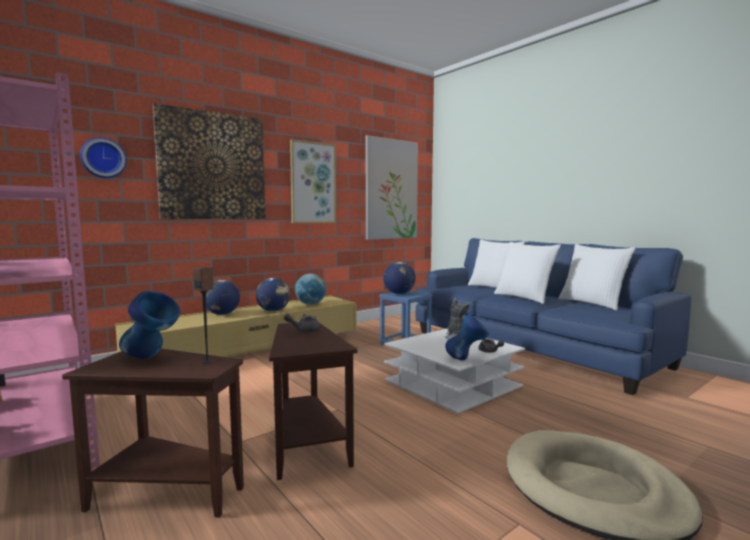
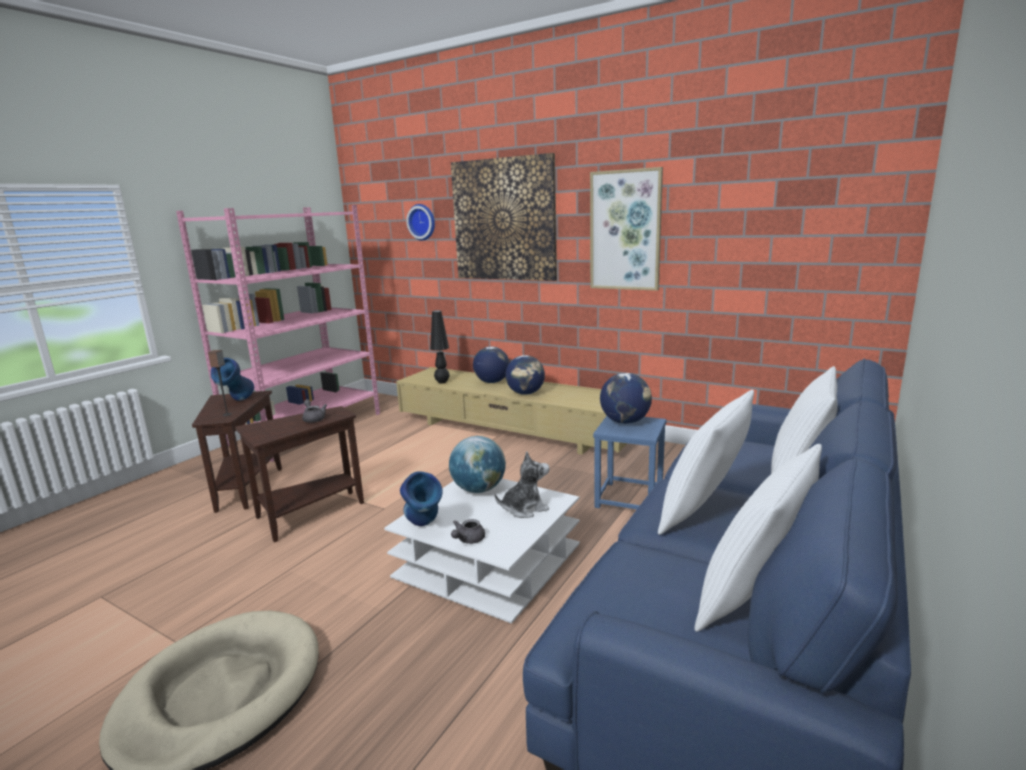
camera: 70 degrees right, 10 degrees up
globe [295,274,326,305] -> globe moved to [449,436,506,493]
picture [366,135,418,240] -> none
none -> black table lamp [430,310,449,384]

